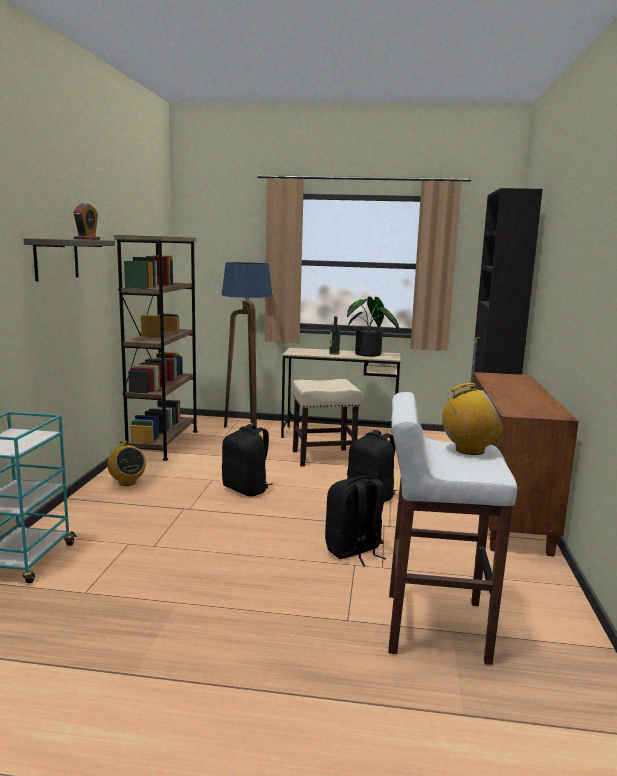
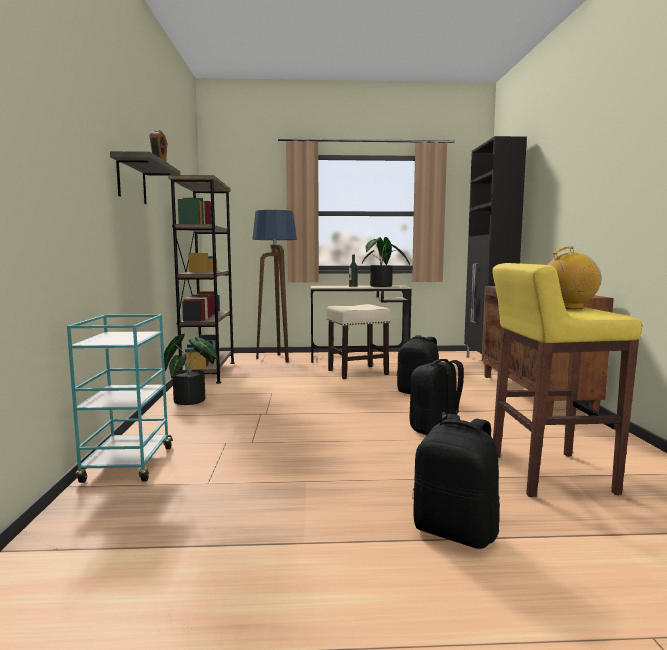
camera: 10 degrees left, 5 degrees down
radio [107,441,146,486] -> potted plant [164,334,218,405]
black backpack [222,424,273,497] -> black backpack moved to [413,414,500,549]
white stool [388,392,517,665] -> yellow stool [492,263,642,497]

